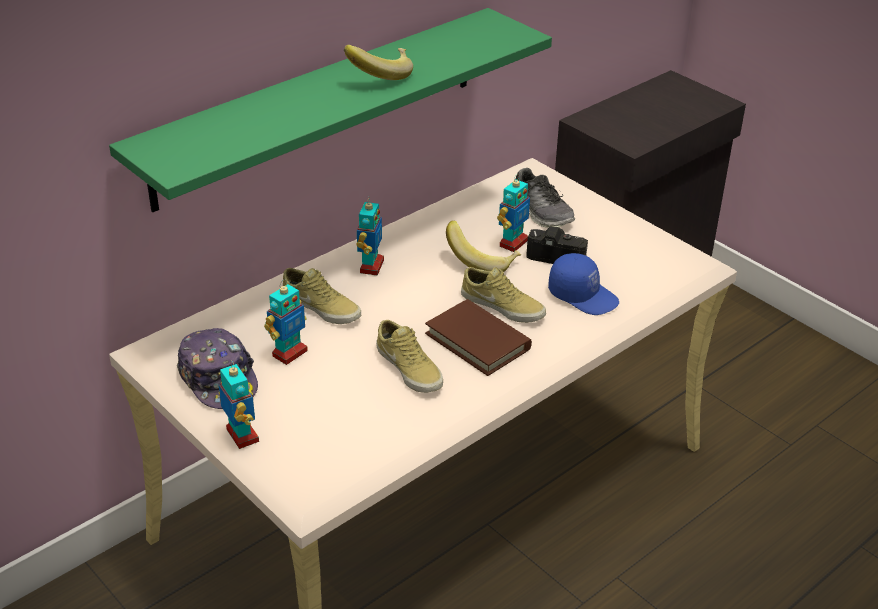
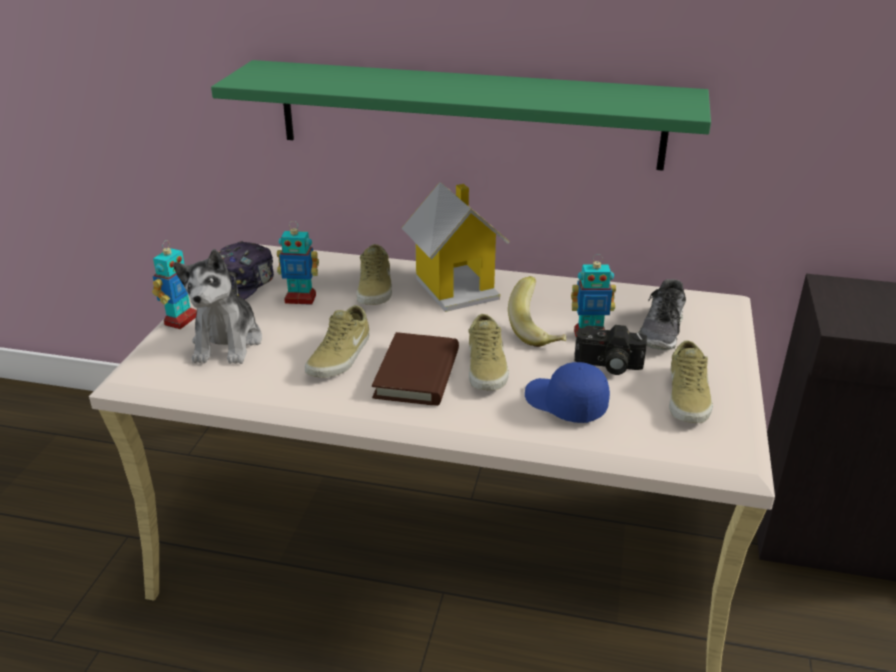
camera: 55 degrees right, 5 degrees down
banana [344,45,413,80] -> none
toy robot [356,196,384,276] -> toy house [402,182,510,312]
camera [526,226,588,264] -> camera turned 120 degrees clockwise [574,325,647,375]
blue cap [548,253,619,315] -> blue cap turned 135 degrees clockwise [525,362,610,423]
none -> plush toy [173,249,262,364]
none -> beige shoe [669,340,713,423]

